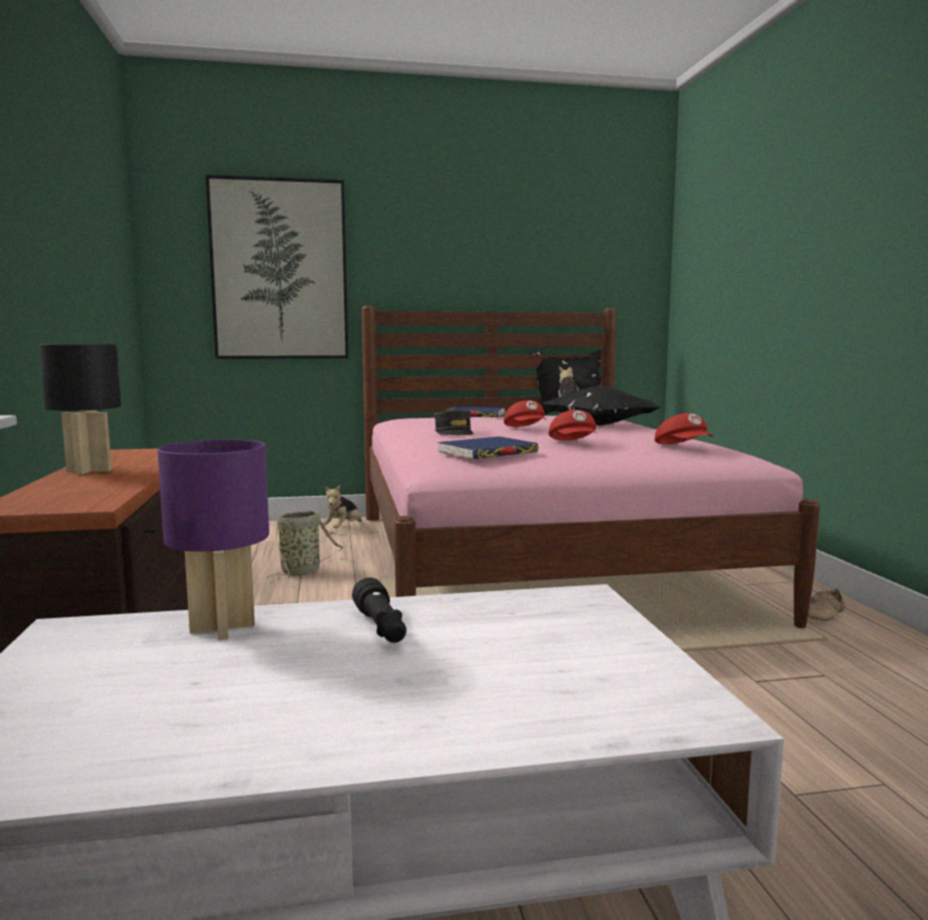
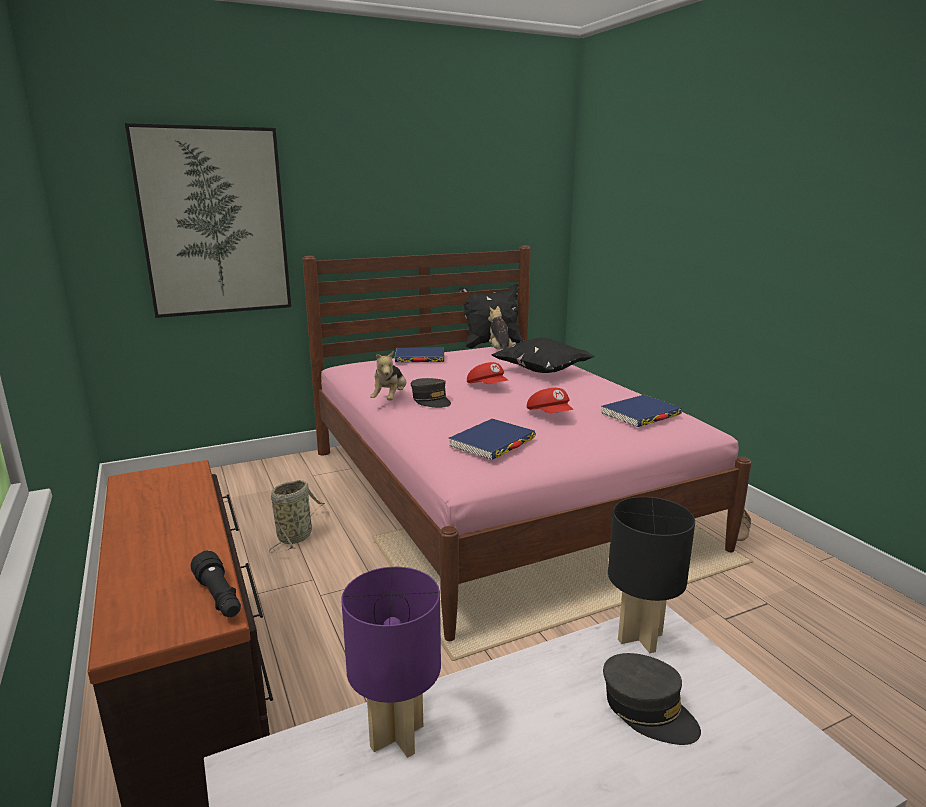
camera: 15 degrees left, 10 degrees up
black table lamp [39,344,121,475] -> black table lamp moved to [608,497,695,653]
plush toy [323,485,362,528] -> plush toy moved to [370,351,406,401]
black flashlight [352,577,407,643] -> black flashlight moved to [191,550,241,617]
red cap [655,413,714,445] -> blue book [601,395,682,427]
none -> grey cap [603,653,701,745]

